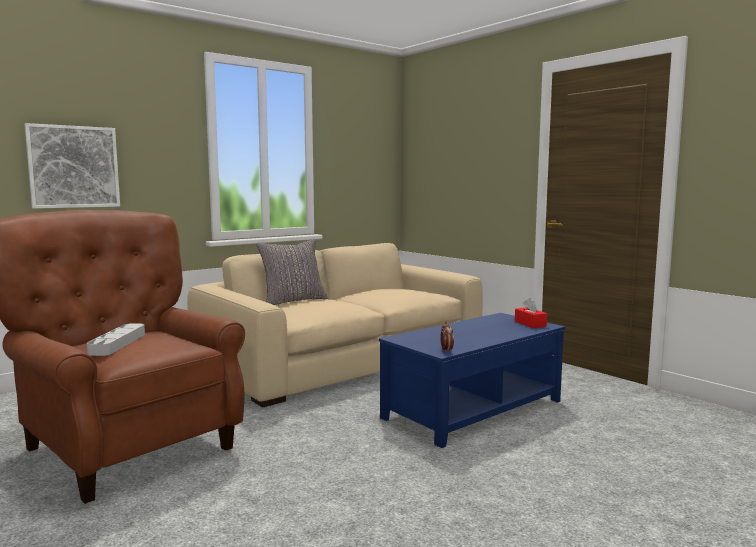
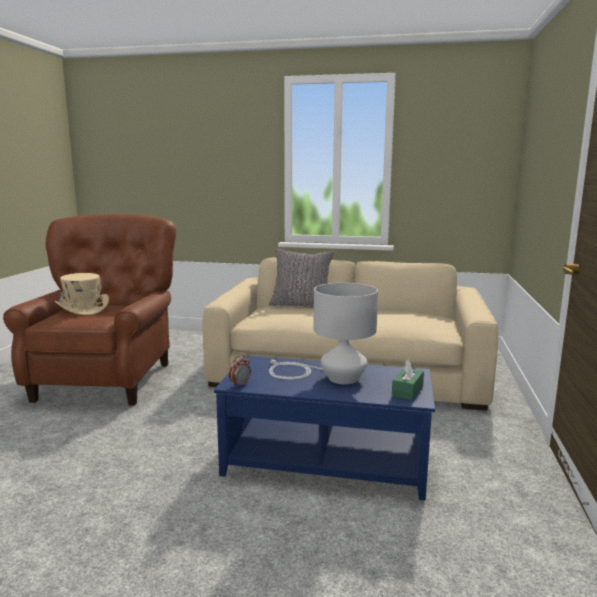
camera: 50 degrees right, 5 degrees up
picture [24,123,120,209] -> none
grey tray [87,323,145,356] -> beige hat [55,273,109,315]
red tissue box [515,298,547,328] -> green tissue box [392,359,424,400]
none -> white table lamp [269,283,378,385]

